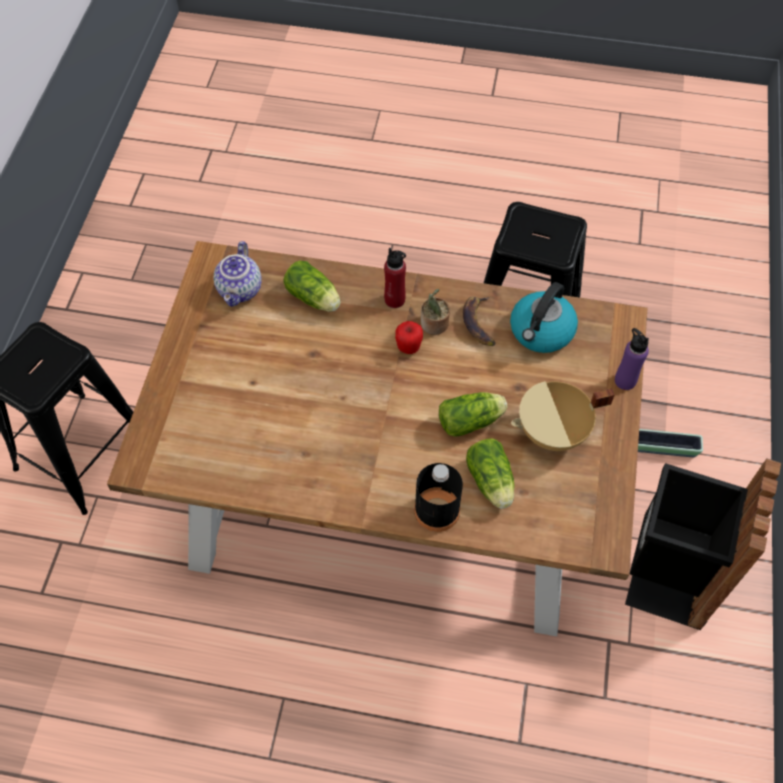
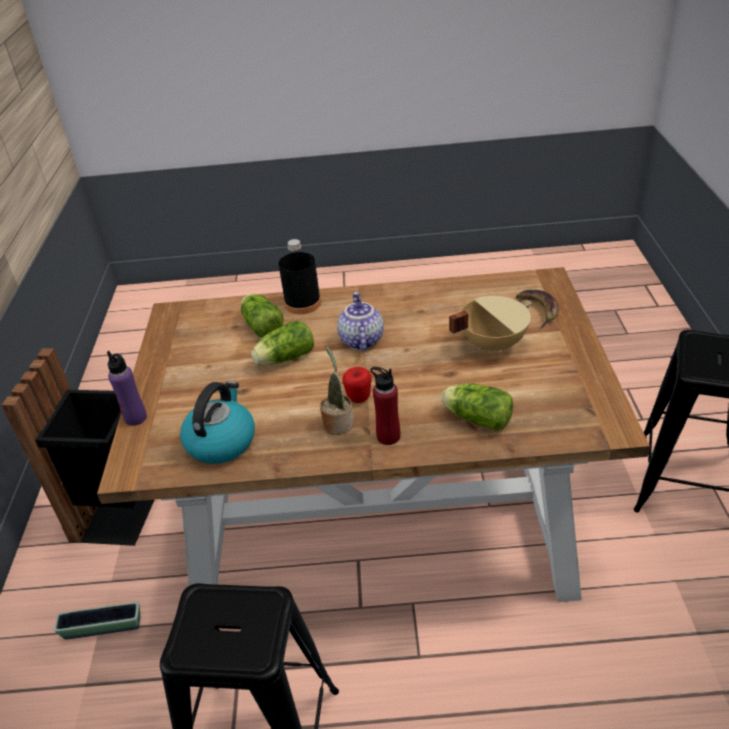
camera: 170 degrees right, 20 degrees down
teapot [214,241,261,307] -> teapot moved to [337,292,384,352]
banana [463,297,496,346] -> banana moved to [516,290,559,328]
beige cooking pot [511,381,614,451] -> beige cooking pot moved to [449,296,532,353]

